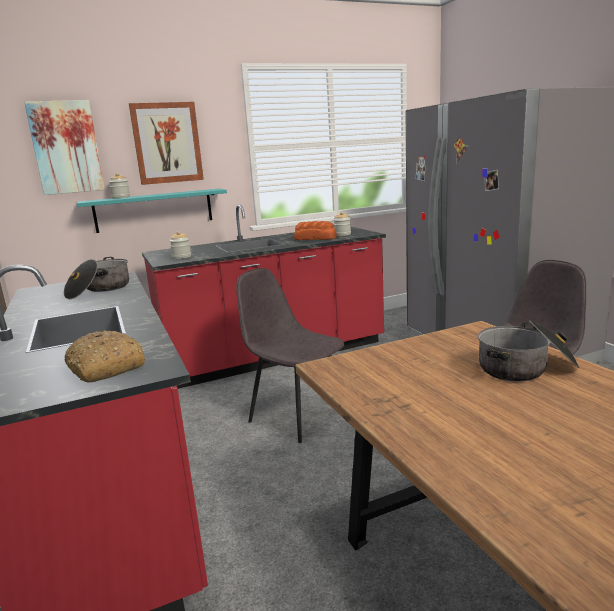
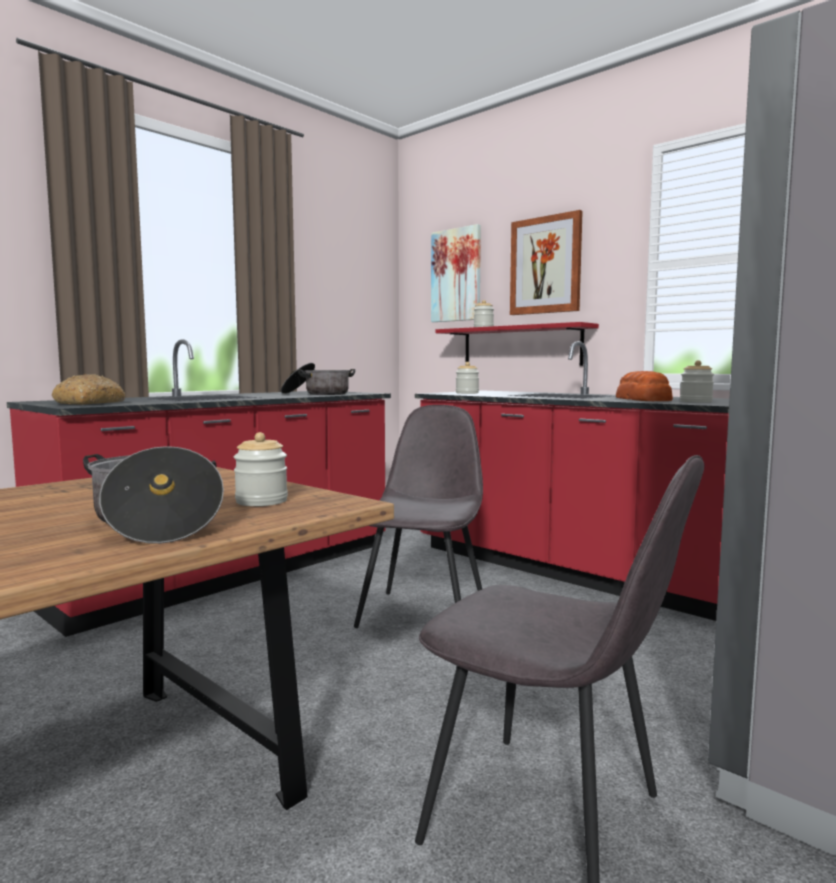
camera: 65 degrees right, 10 degrees down
turquoise shelf [77,189,227,233] -> red shelf [436,322,599,366]
none -> jar [234,432,288,506]

